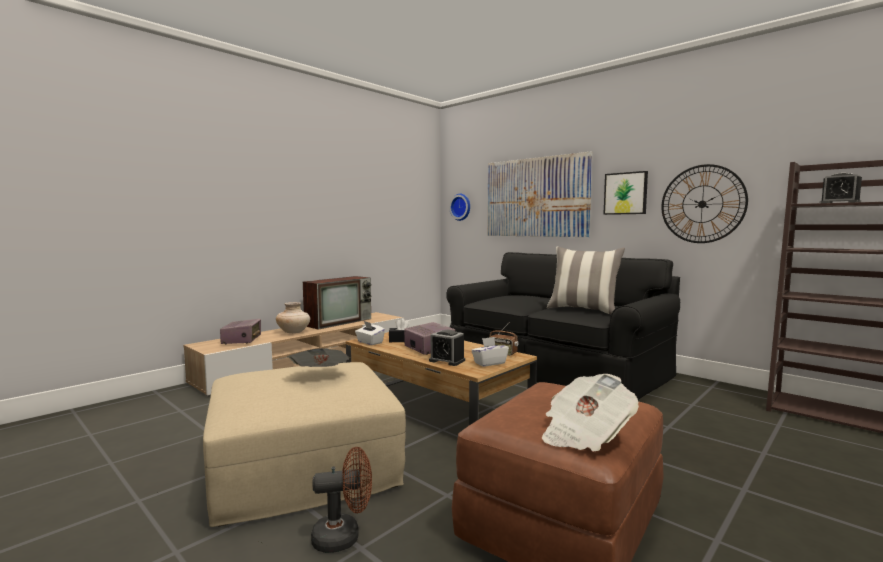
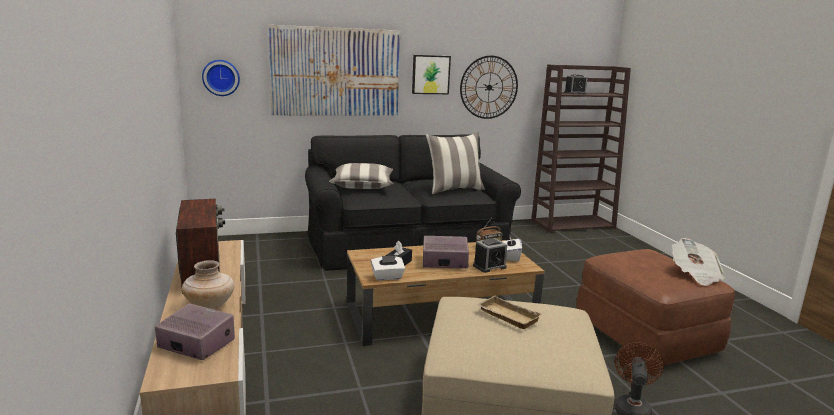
camera: 60 degrees left, 10 degrees up
newspaper [287,348,350,367] -> beige tray [477,296,542,329]
none -> pillow [329,163,394,189]

